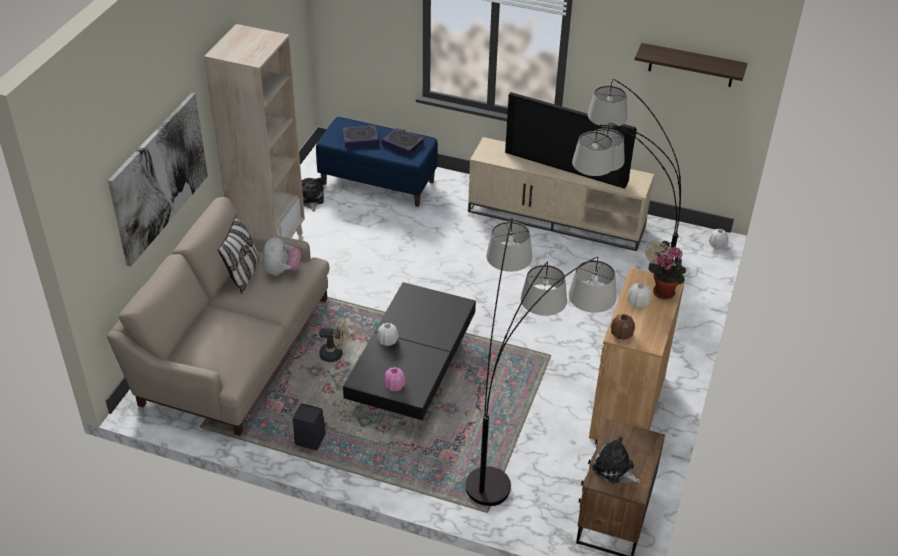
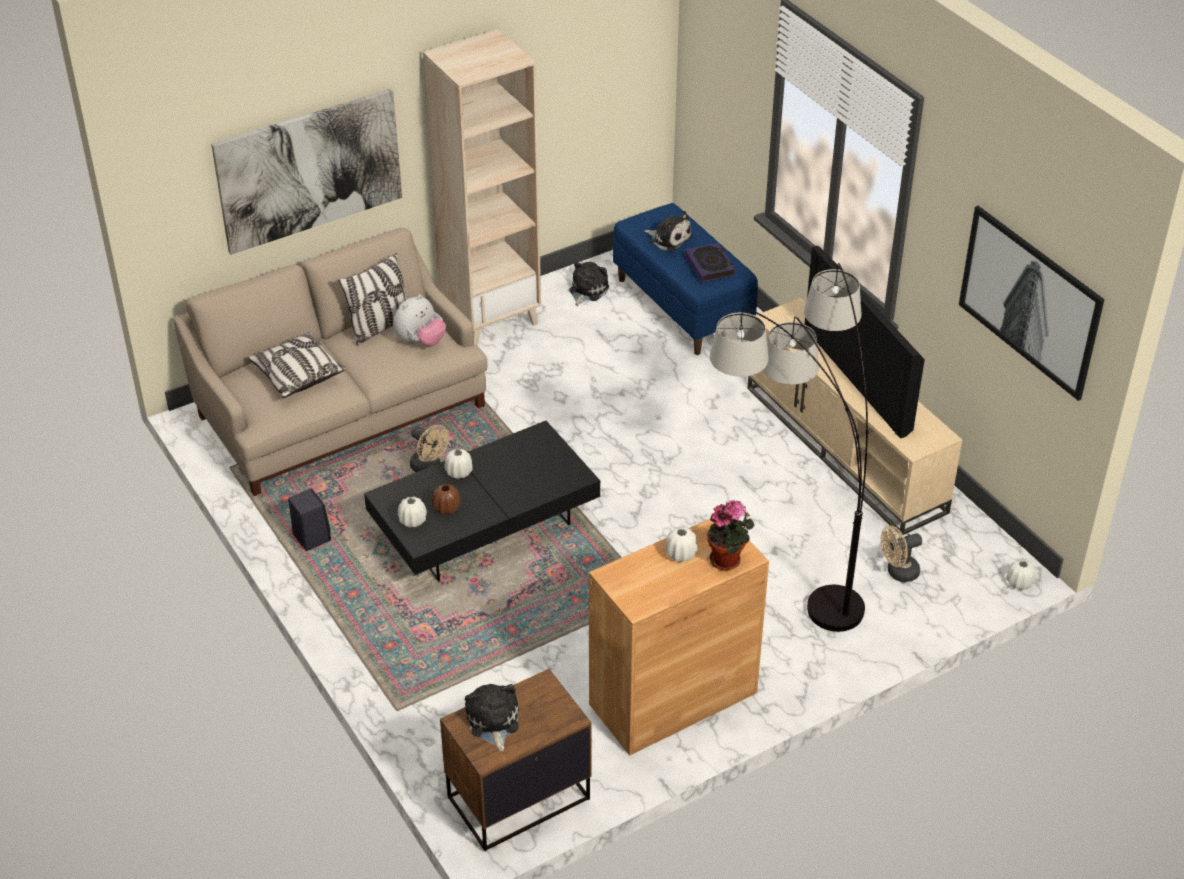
camera: 40 degrees right, 0 degrees up
book [342,125,379,147] -> plush toy [644,211,692,252]
pink vase [383,367,405,391] -> white vase [398,497,427,528]
floor lamp [466,218,616,506] -> none
brown vase [611,314,635,340] -> brown vase moved to [432,484,460,515]
shelf [634,43,747,87] -> picture [959,206,1105,401]
none -> pillow [247,332,347,398]

